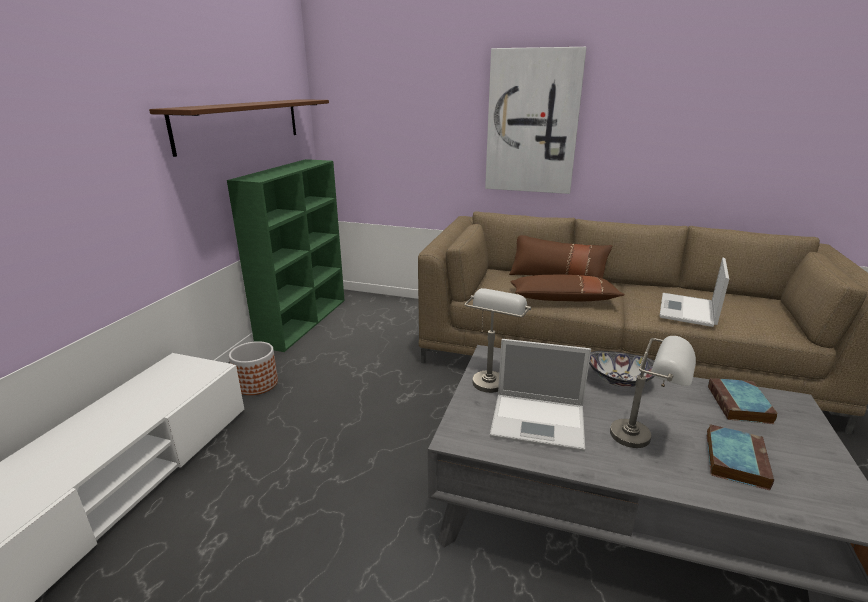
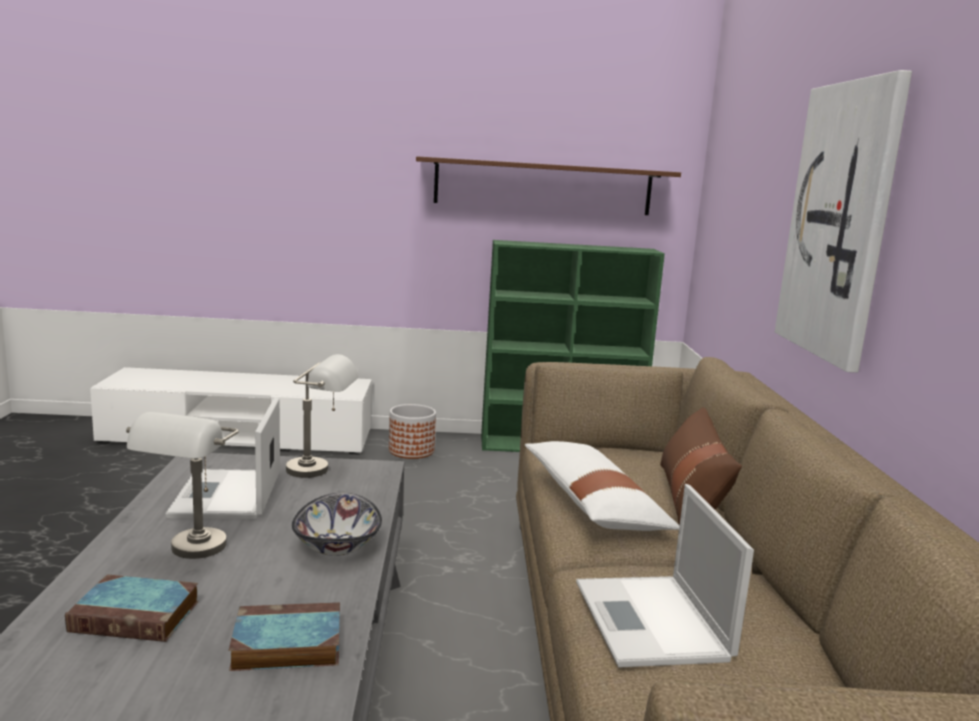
camera: 70 degrees right, 10 degrees down
brown pillow [510,275,625,301] -> white pillow [525,441,680,531]
laptop [660,258,729,327] -> laptop turned 105 degrees counterclockwise [576,484,754,667]

